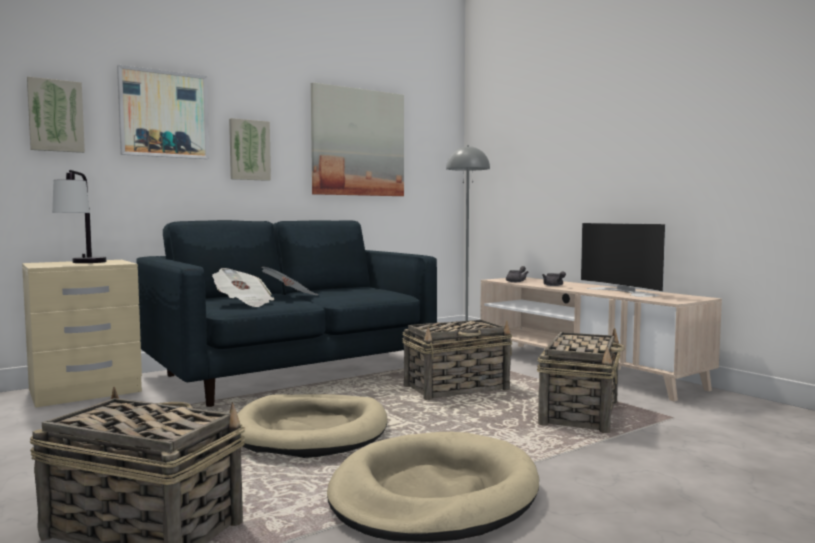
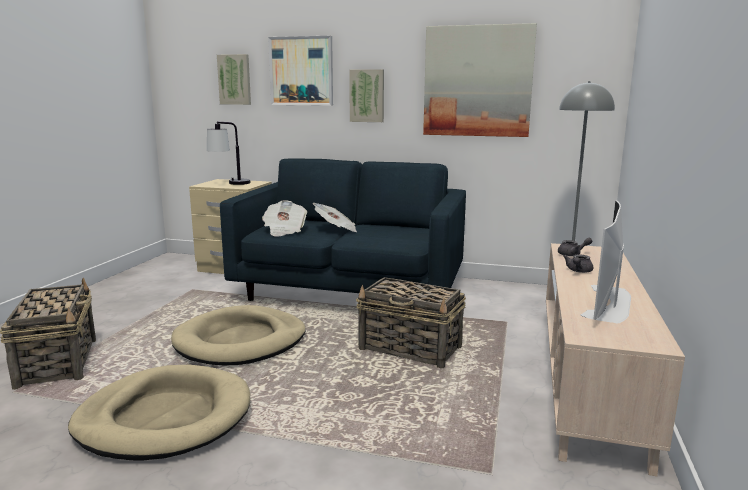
camera: 50 degrees right, 10 degrees up
basket [537,328,625,433] -> none

